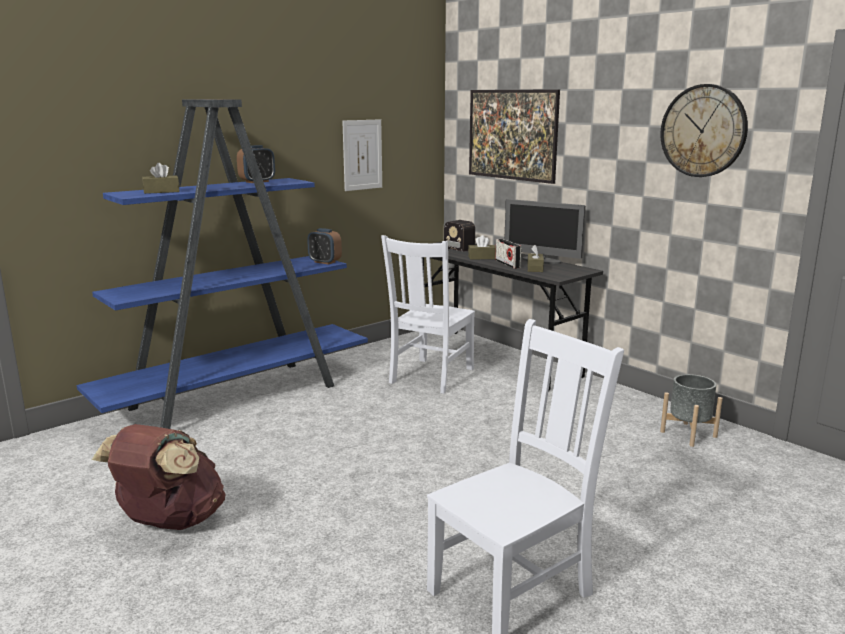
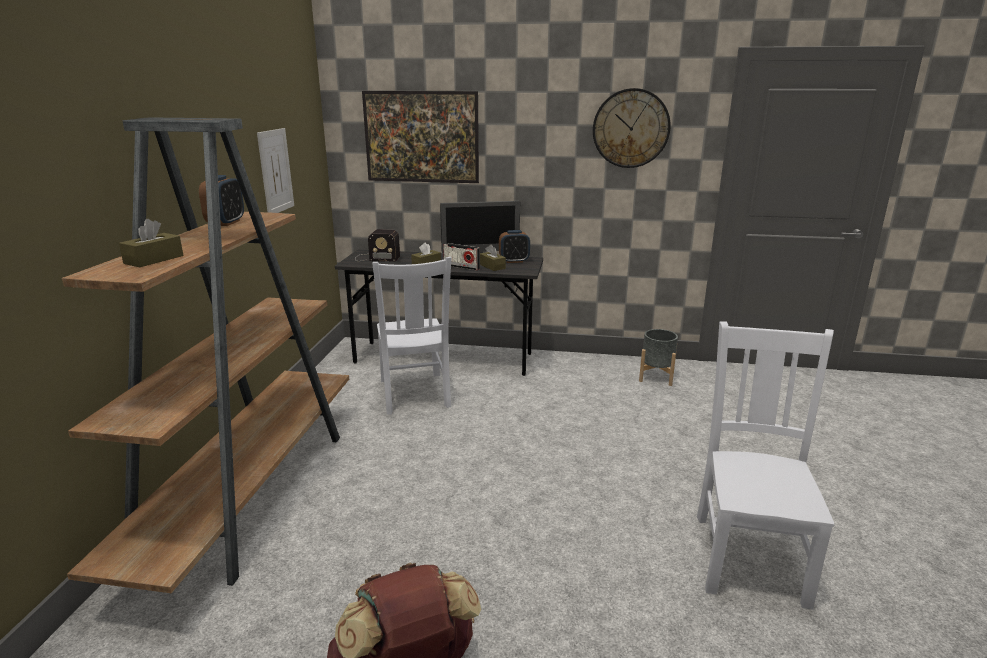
camera: 40 degrees left, 5 degrees up
blue bookcase [77,99,368,429] -> brown bookcase [62,117,349,593]
alarm clock [307,228,342,265] -> alarm clock moved to [499,230,530,263]

